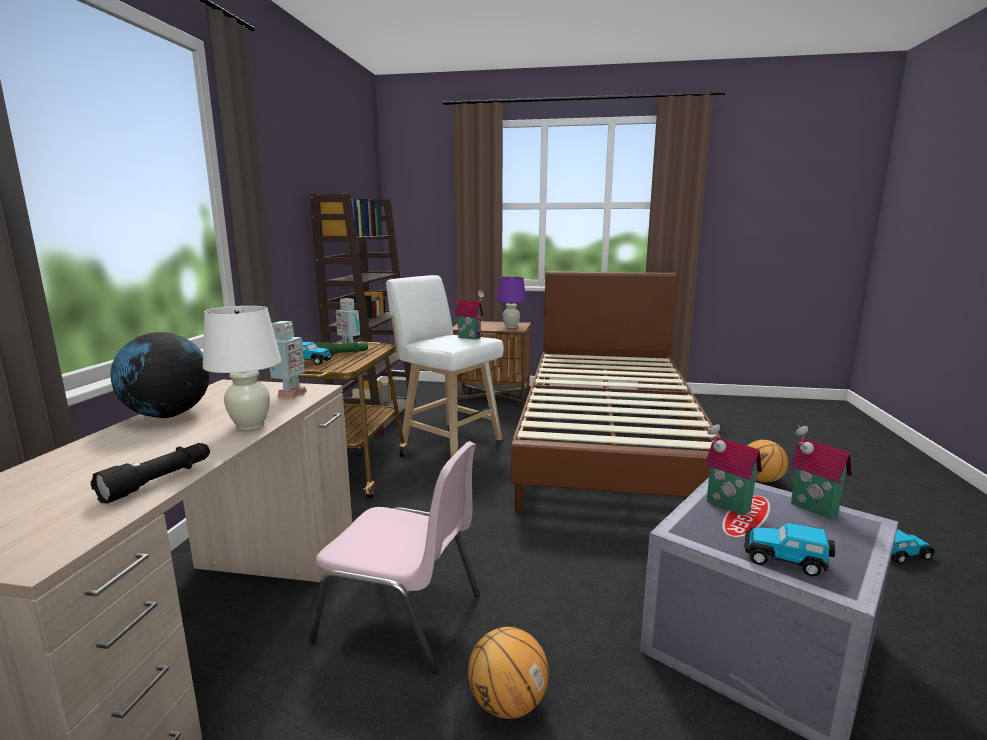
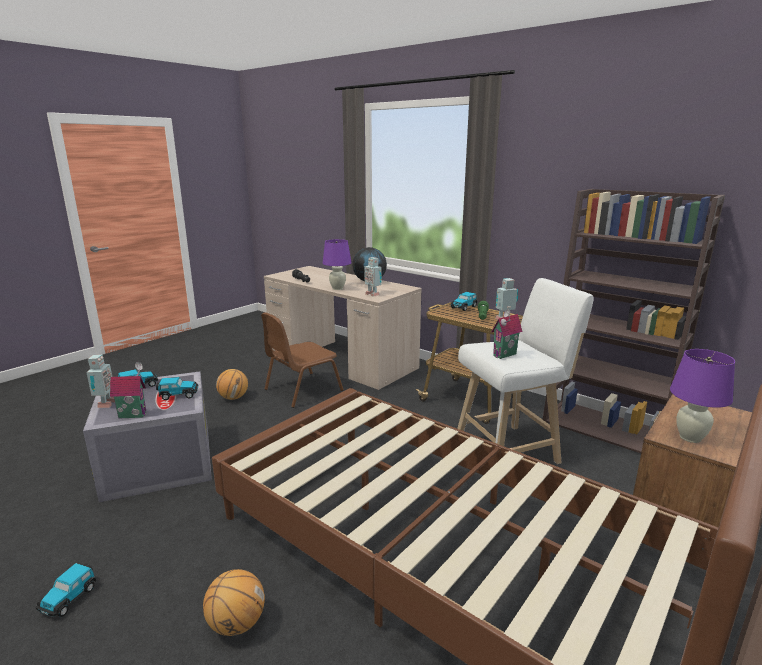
camera: 120 degrees right, 5 degrees up
white table lamp [203,306,281,430] -> purple table lamp [323,239,352,290]
pink chair [309,441,480,674] -> brown chair [261,312,344,408]
toy house [705,424,762,516] -> toy car [156,377,198,400]
none -> toy robot [86,355,115,408]

